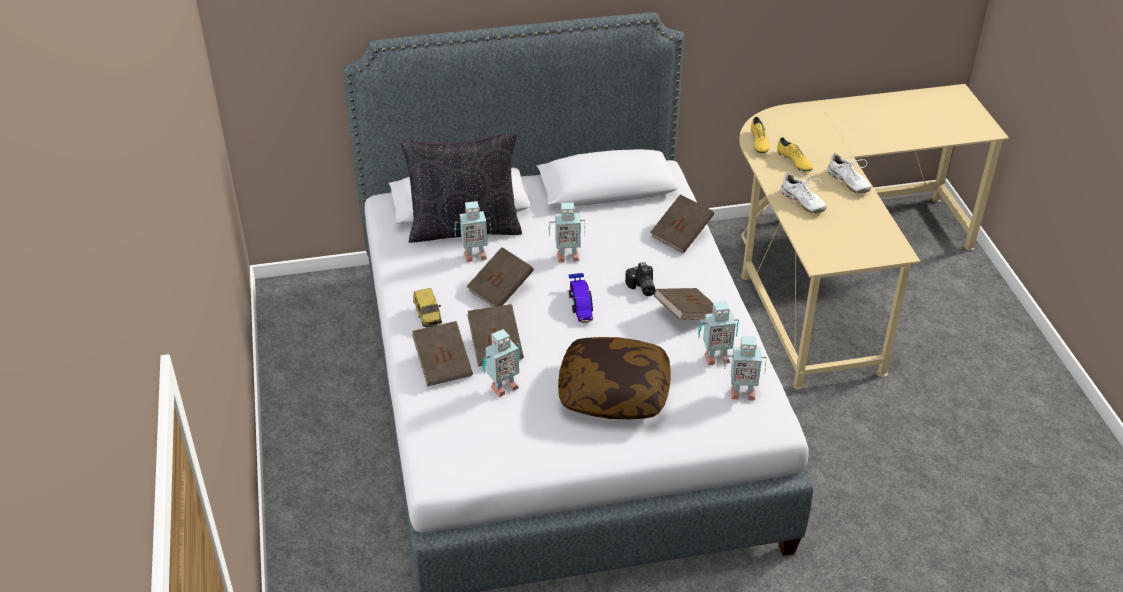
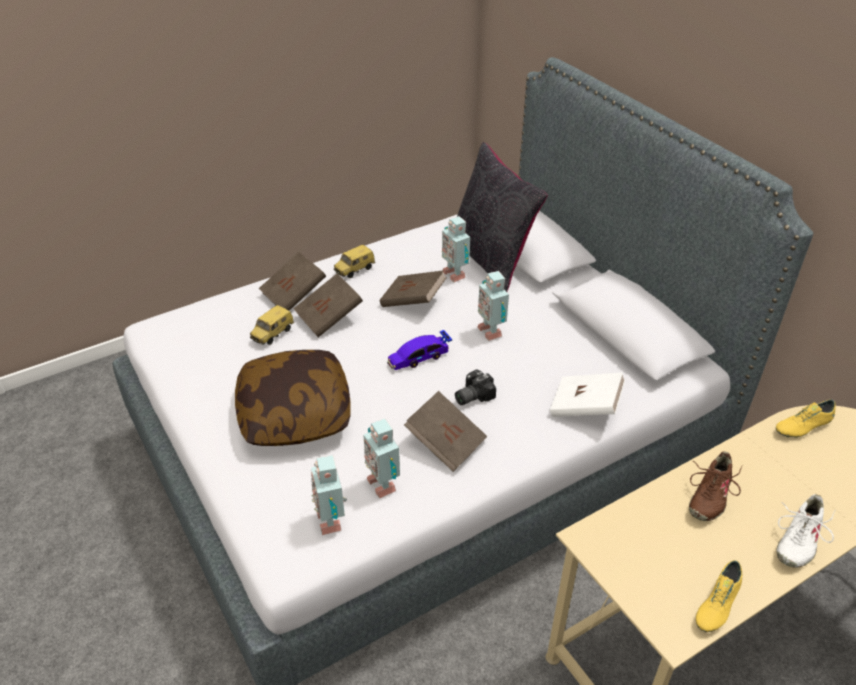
camera: 70 degrees right, 0 degrees up
toy robot [482,329,520,397] -> toy car [250,305,294,345]
brown book [650,194,714,253] -> white book [550,372,625,417]
yellow shoe [777,137,813,172] -> yellow shoe moved to [696,560,742,632]
white shoe [780,172,826,213] -> brown shoe [689,451,742,521]

